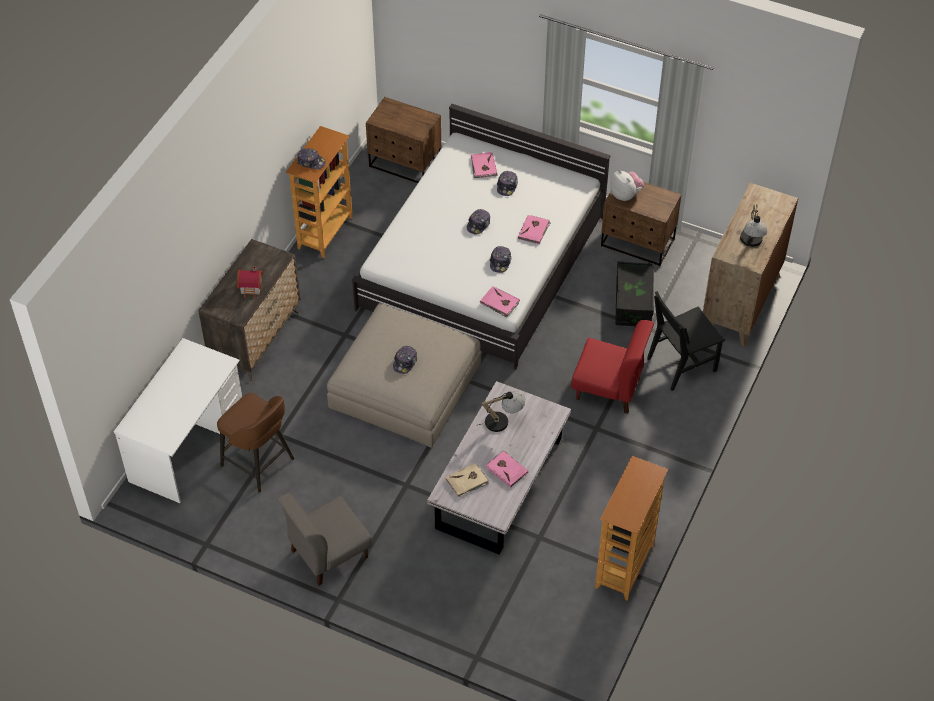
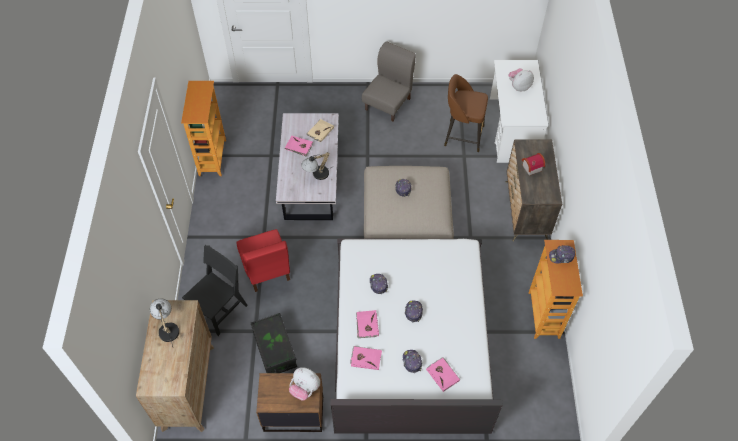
camera: 155 degrees right, 5 degrees up
brown nightstand [366,97,441,183] -> none
pink book [480,286,520,317] -> pink book moved to [350,346,382,370]
red chair [571,320,654,414] -> red chair turned 105 degrees counterclockwise [236,229,290,292]
none -> plush toy [508,68,534,91]

